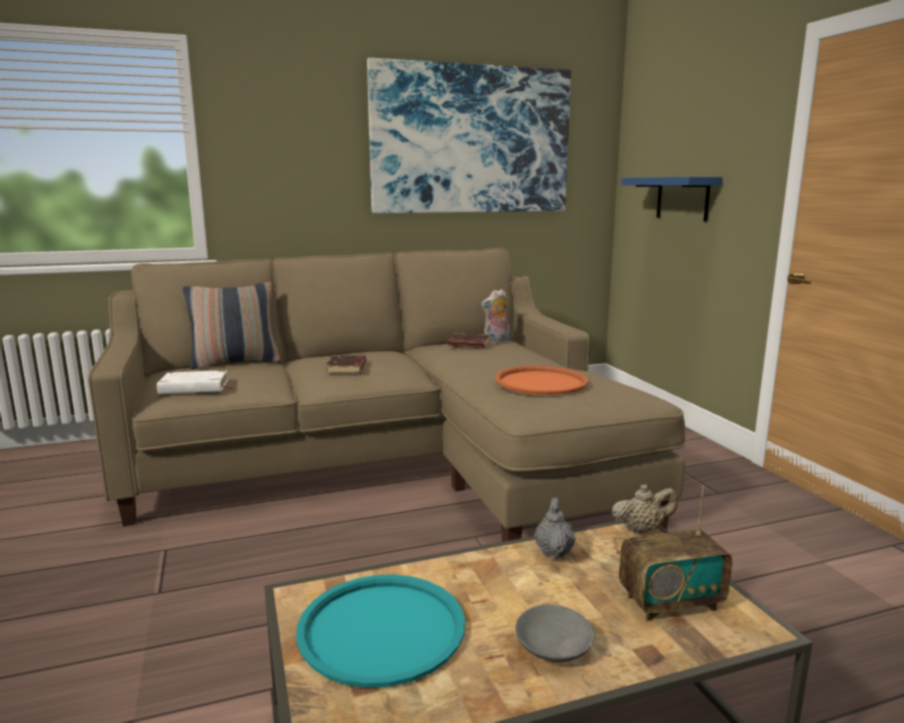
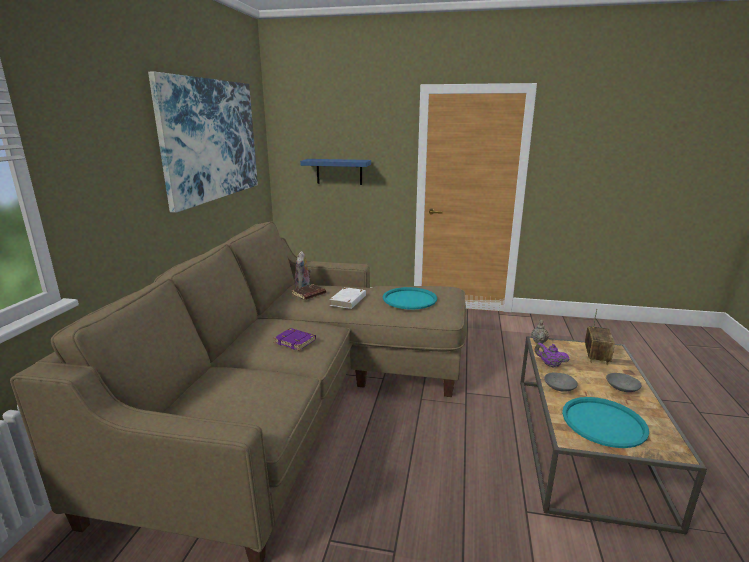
camera: 60 degrees left, 5 degrees up
white book [157,370,233,394] -> white book moved to [329,287,366,309]
pillow [183,282,281,369] -> none
brown book [326,355,366,373] -> purple book [274,328,316,351]
orange tray [495,365,588,395] -> turquoise tray [383,287,437,309]
grey teapot [535,498,576,559] -> purple teapot [535,343,570,368]
none -> grey bowl [544,372,578,392]

